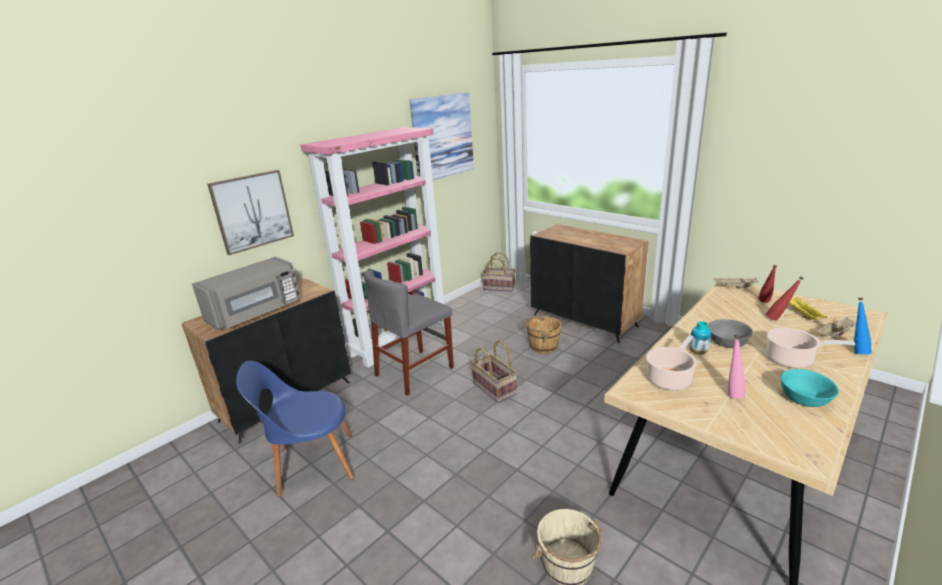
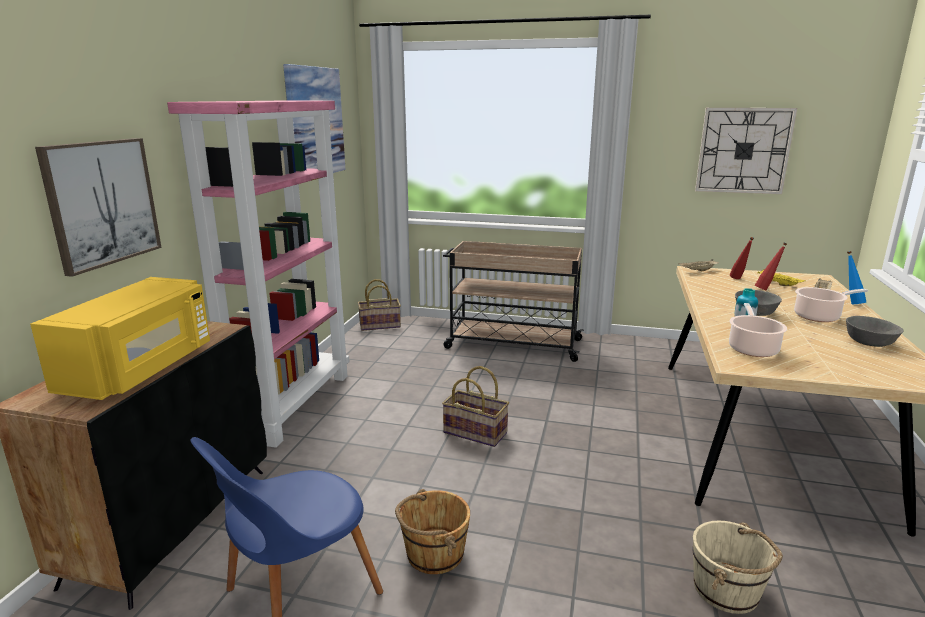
camera: 30 degrees left, 5 degrees down
grey microwave [192,257,300,330] -> yellow microwave [30,277,210,400]
grey chair [363,270,454,396] -> none
brown bucket [525,315,562,353] -> brown bucket moved to [395,489,470,574]
black cabinet [530,224,648,343] -> beige cart [443,241,584,362]
pink bottle [728,335,745,398] -> none
turquoise bowl [781,369,839,407] -> grey bowl [846,316,904,347]
none -> wall clock [695,108,797,194]

